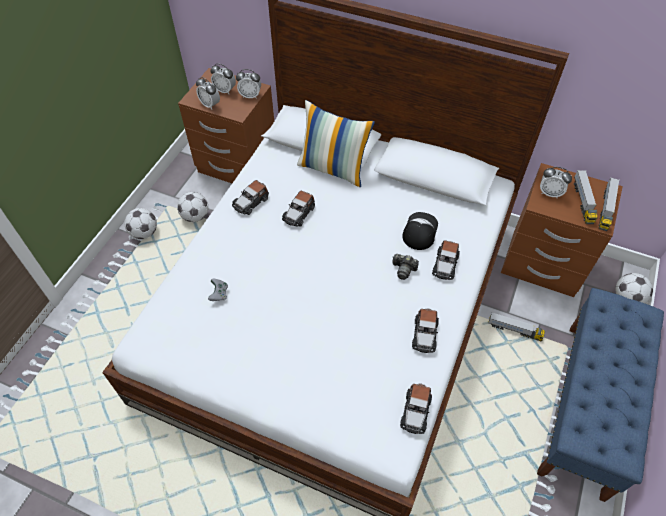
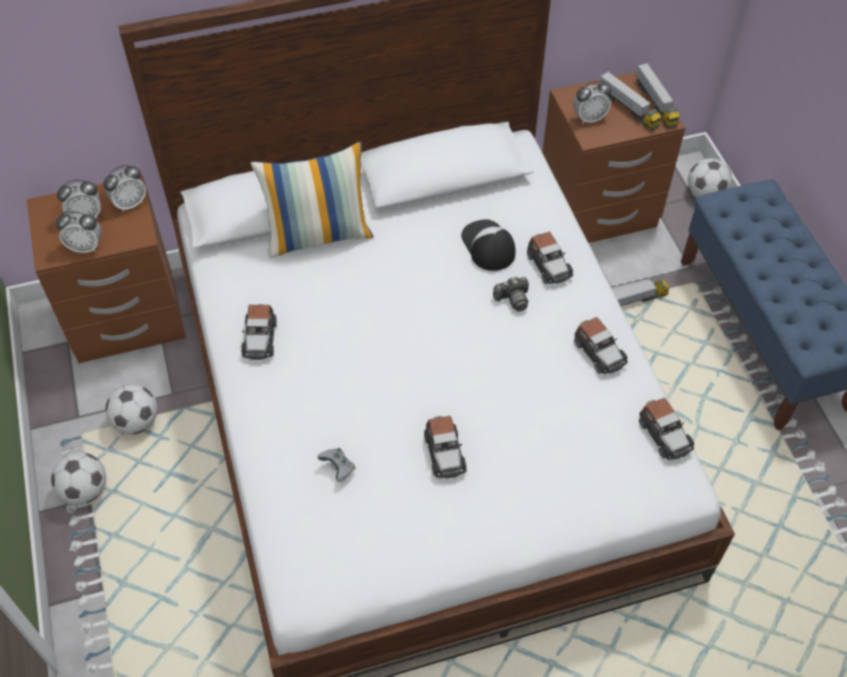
camera: 40 degrees left, 0 degrees up
toy car [282,191,315,227] -> toy car moved to [424,416,467,478]

